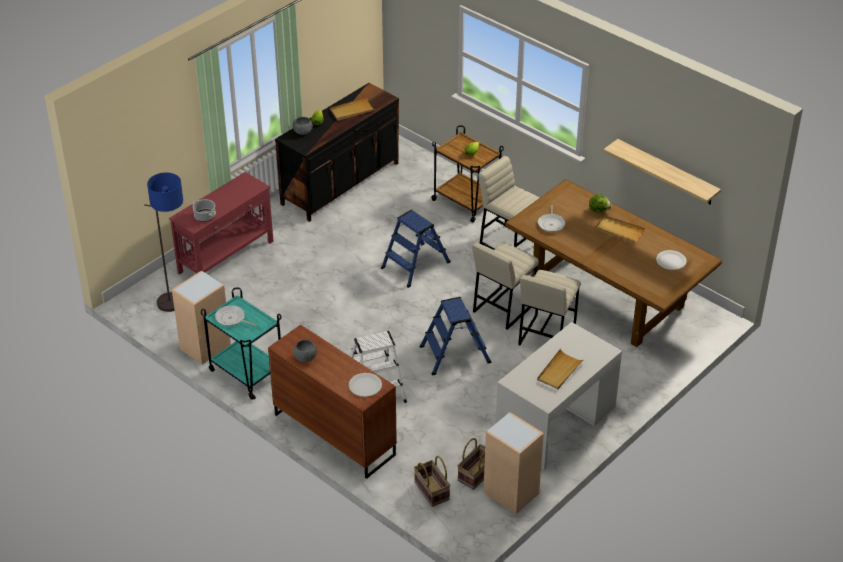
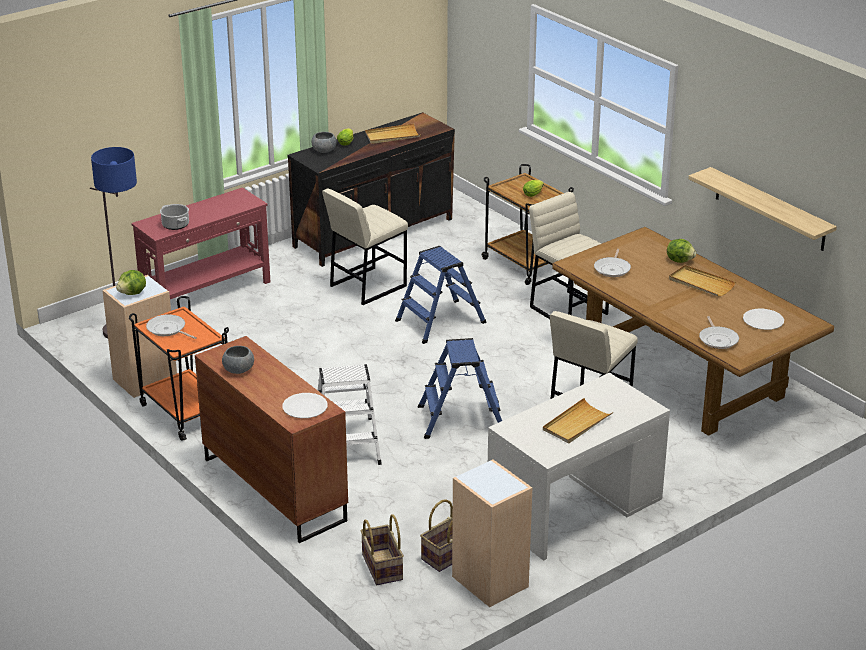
camera: 10 degrees right, 10 degrees down
turquoise cart [201,288,281,400] -> orange cart [129,296,229,441]
beige chair [472,242,539,330] -> beige chair moved to [322,188,408,305]
none -> lettuce [116,270,146,295]
none -> frying pan [699,316,739,349]

